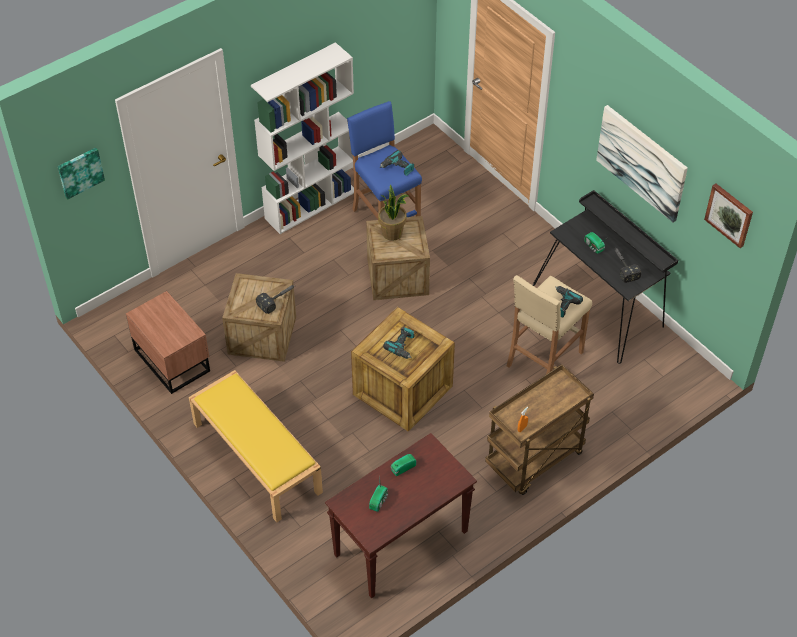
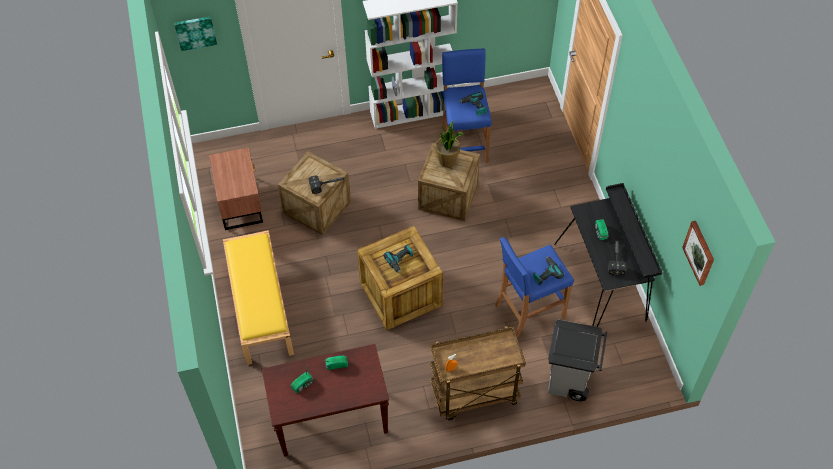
camera: 25 degrees right, 5 degrees up
beige stool [507,275,592,374] -> blue stool [495,237,574,338]
picture [596,105,688,223] -> none
none -> grey trash can [548,319,607,402]

